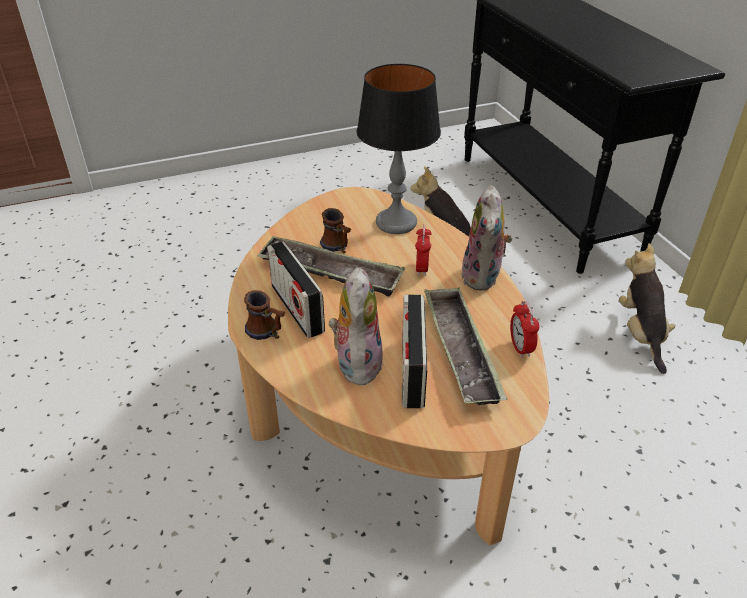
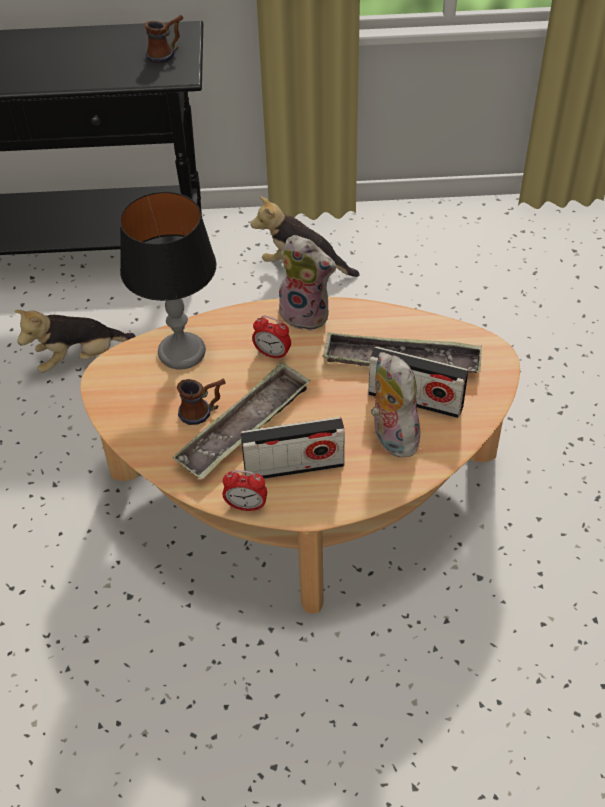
camera: 70 degrees left, 10 degrees up
mug [244,290,285,340] -> mug moved to [144,15,183,63]
plush toy [329,267,383,385] -> plush toy turned 45 degrees clockwise [371,352,420,457]
alarm clock [510,301,539,358] -> alarm clock moved to [222,470,267,511]

